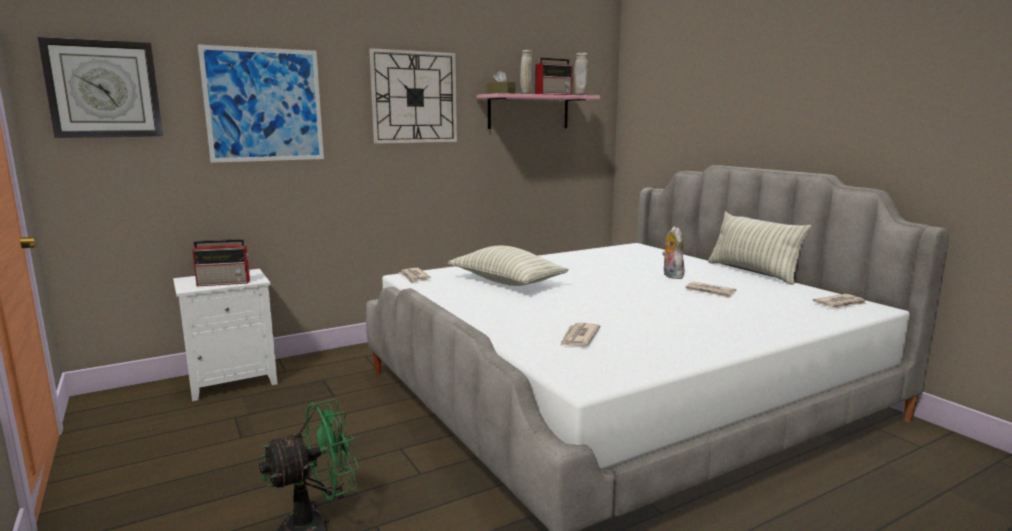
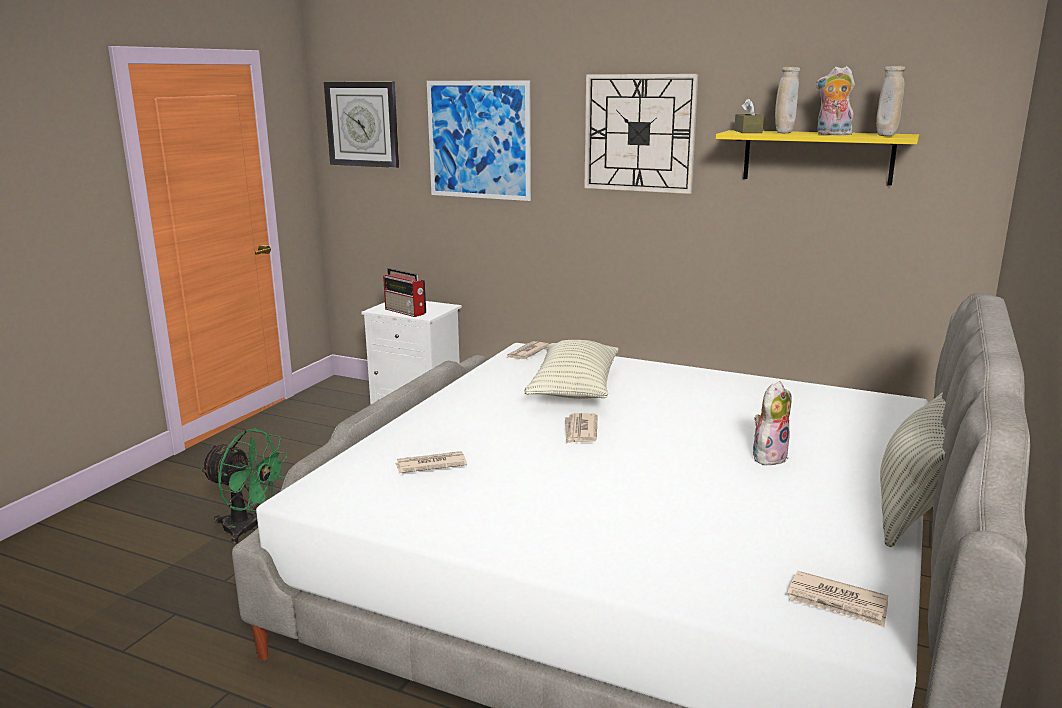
camera: 55 degrees right, 5 degrees up
pink shelf [477,93,600,129] -> yellow shelf [716,130,919,186]
radio [535,58,573,95] -> plush toy [816,66,855,135]
newspaper [685,282,736,298] -> newspaper moved to [565,413,597,444]

